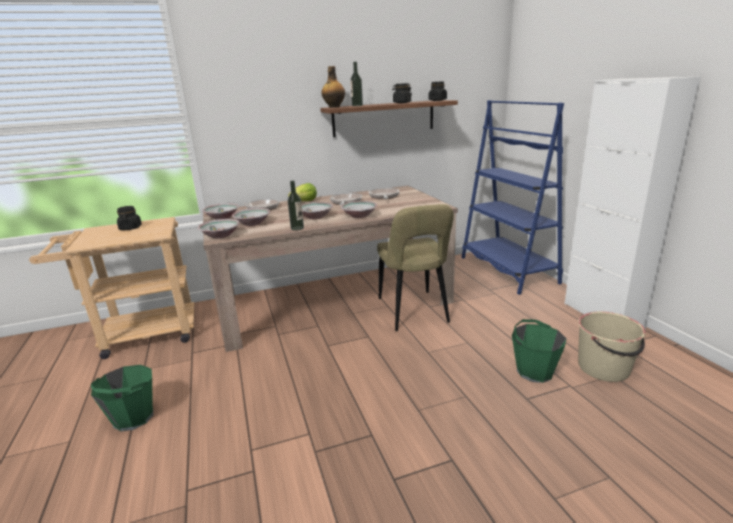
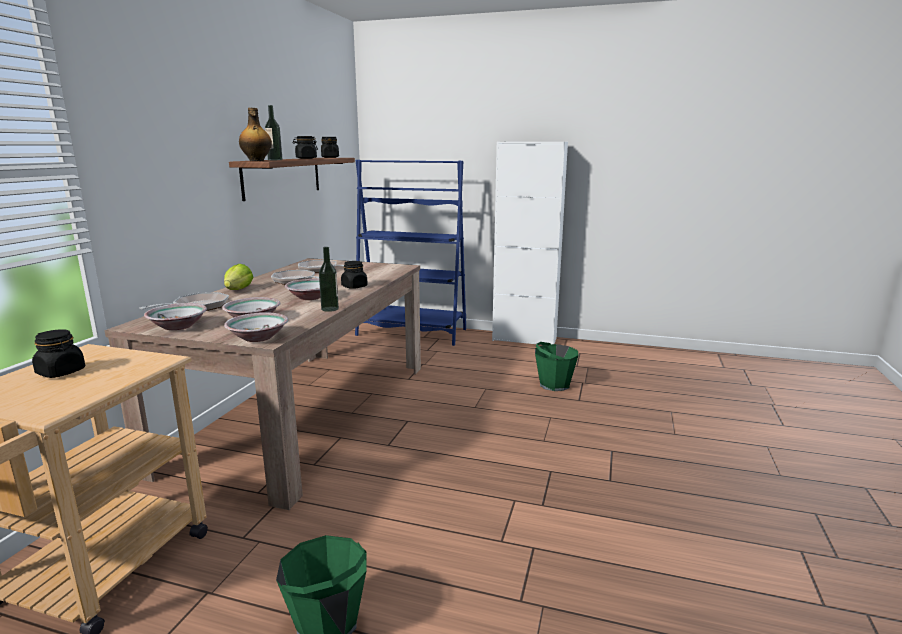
camera: 55 degrees left, 5 degrees down
bowl [341,201,377,218] -> black jar [341,261,368,289]
beige chair [377,204,454,331] -> none
beige bucket [578,312,646,382] -> none

